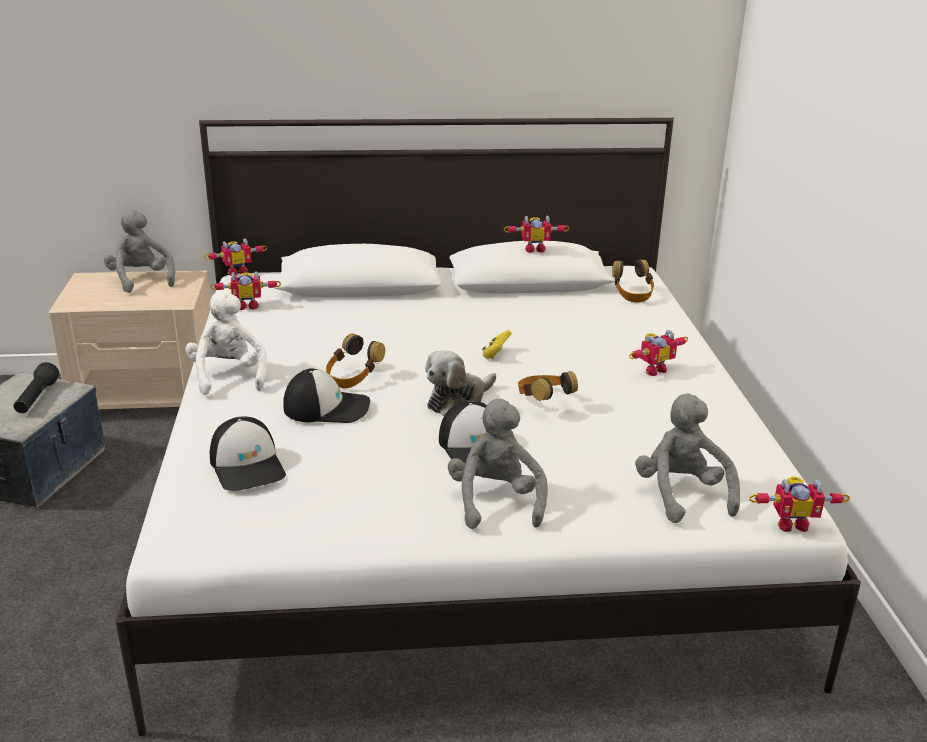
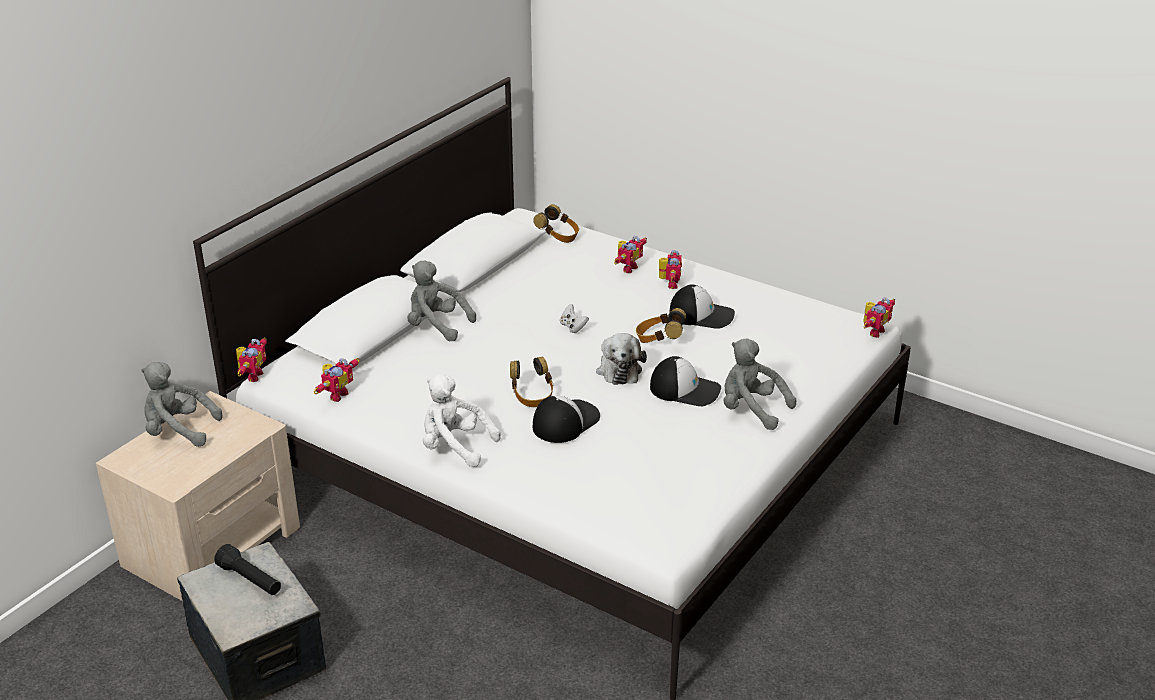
camera: 50 degrees left, 5 degrees up
cap [210,417,286,491] -> cap moved to [670,284,735,329]
yellow game controller [482,330,512,359] -> white game controller [560,304,589,333]
toy robot [504,215,569,253] -> toy robot moved to [614,236,647,273]
grey plush toy [635,394,740,523] -> grey plush toy moved to [407,261,476,341]

